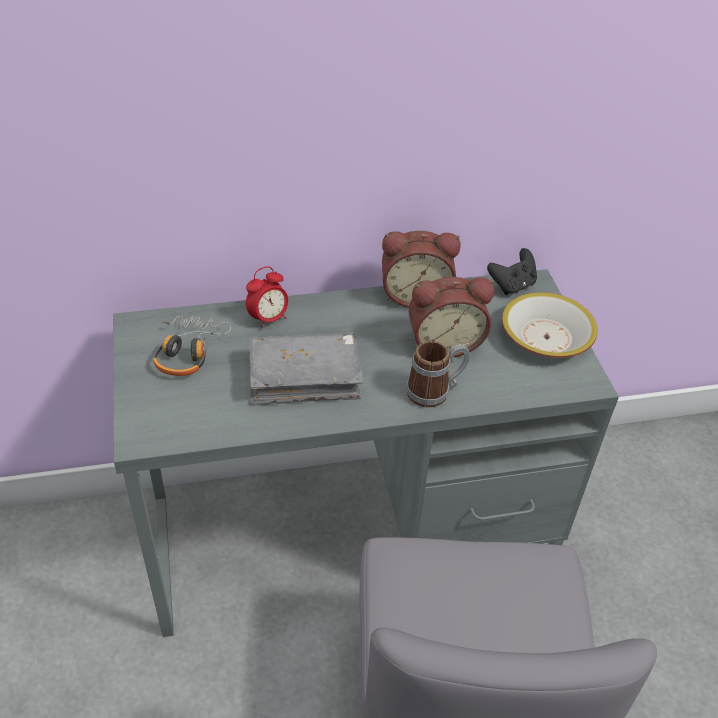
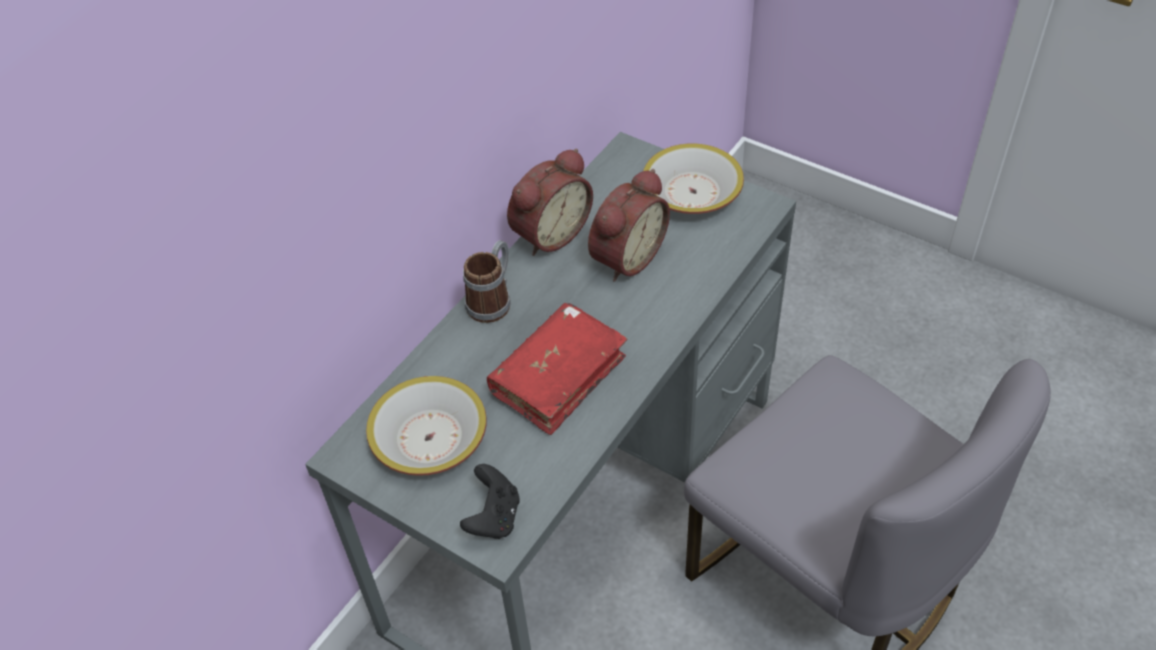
camera: 40 degrees left, 5 degrees up
headphones [153,316,231,376] -> bowl [366,376,487,476]
alarm clock [246,266,288,330] -> none
grey book [249,332,363,405] -> red book [487,303,627,435]
mug [406,341,470,408] -> mug moved to [463,240,511,323]
black game controller [487,248,537,295] -> black game controller moved to [460,464,519,539]

